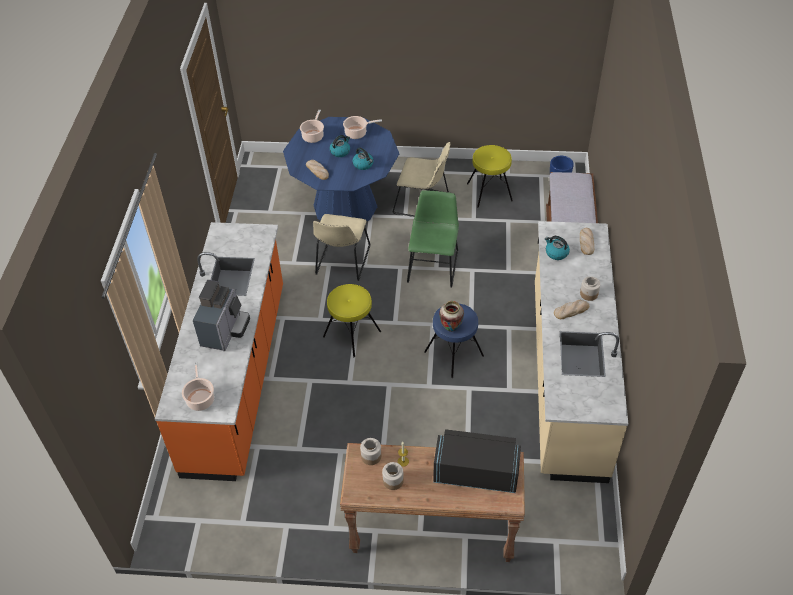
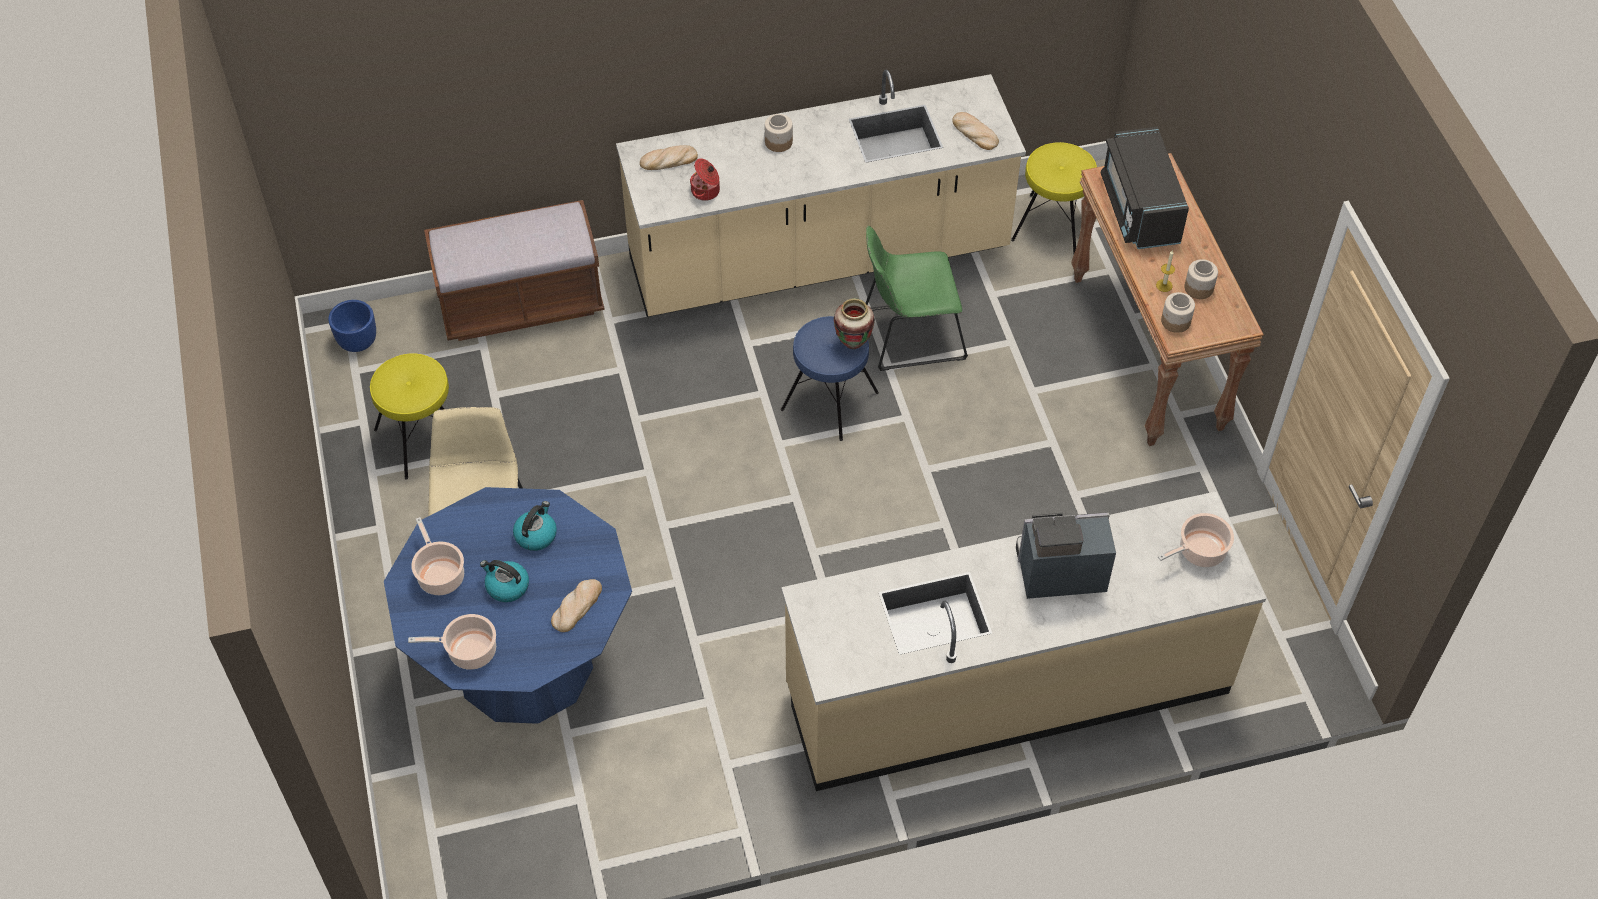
camera: 110 degrees left, 5 degrees up
orange counter [155,222,283,481] -> beige counter [781,491,1266,791]
beige chair [313,214,371,281] -> none
yellow stool [323,284,381,358] -> yellow stool moved to [1011,142,1097,253]
green chair [407,190,459,288] -> green chair moved to [866,226,968,371]
kettle [545,236,570,260] -> cooking pot [690,158,720,201]
bread [554,300,589,319] -> bread moved to [952,112,999,150]

